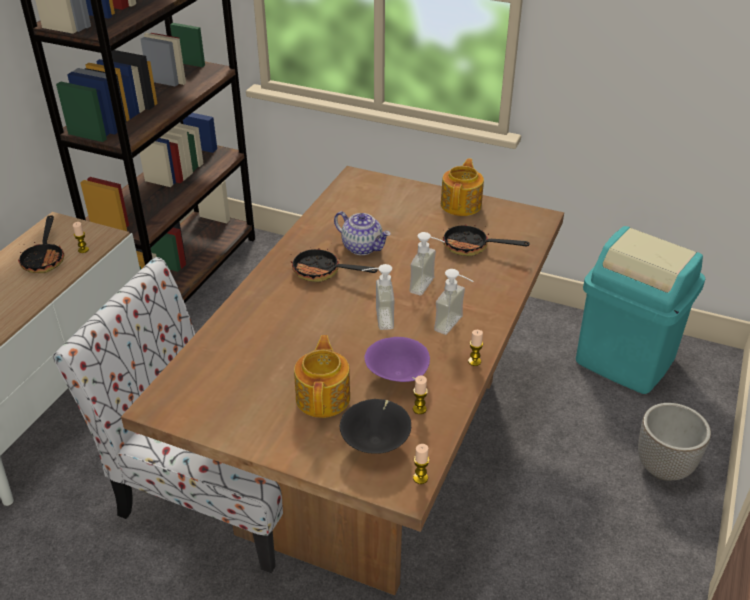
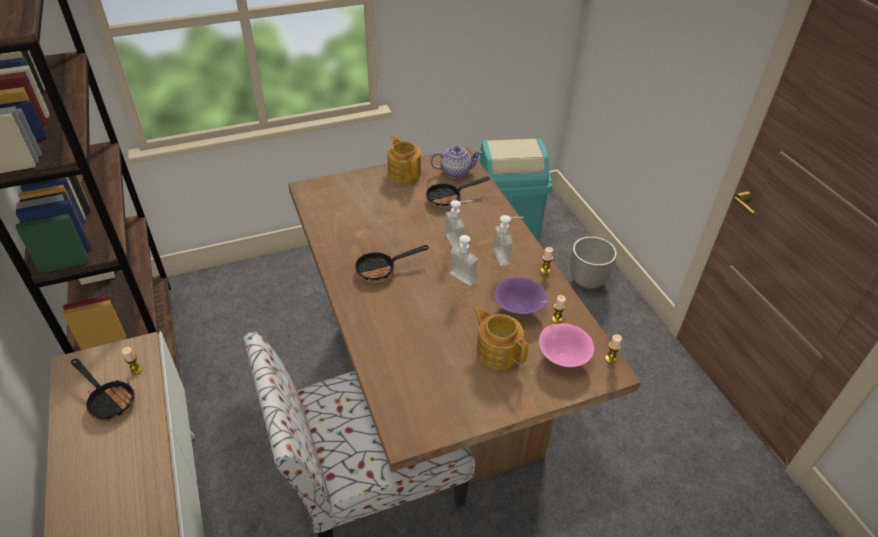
camera: 45 degrees left, 5 degrees up
teapot [334,211,391,255] -> teapot moved to [430,146,482,178]
black bowl [339,399,411,454] -> pink bowl [539,323,594,367]

